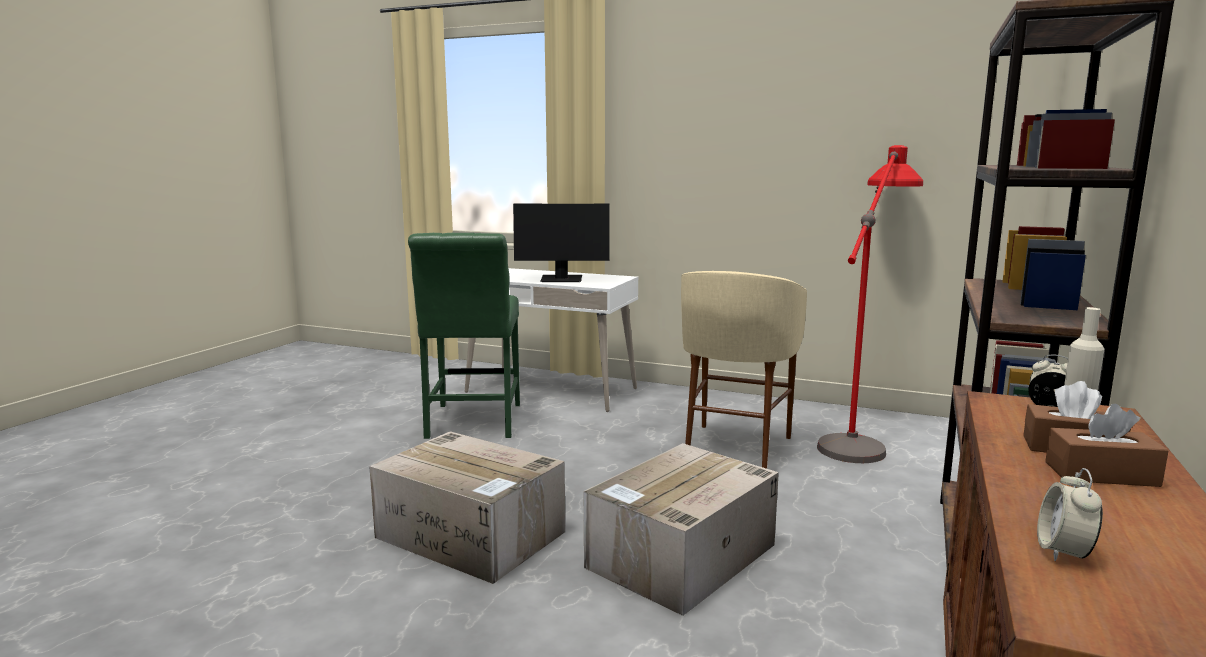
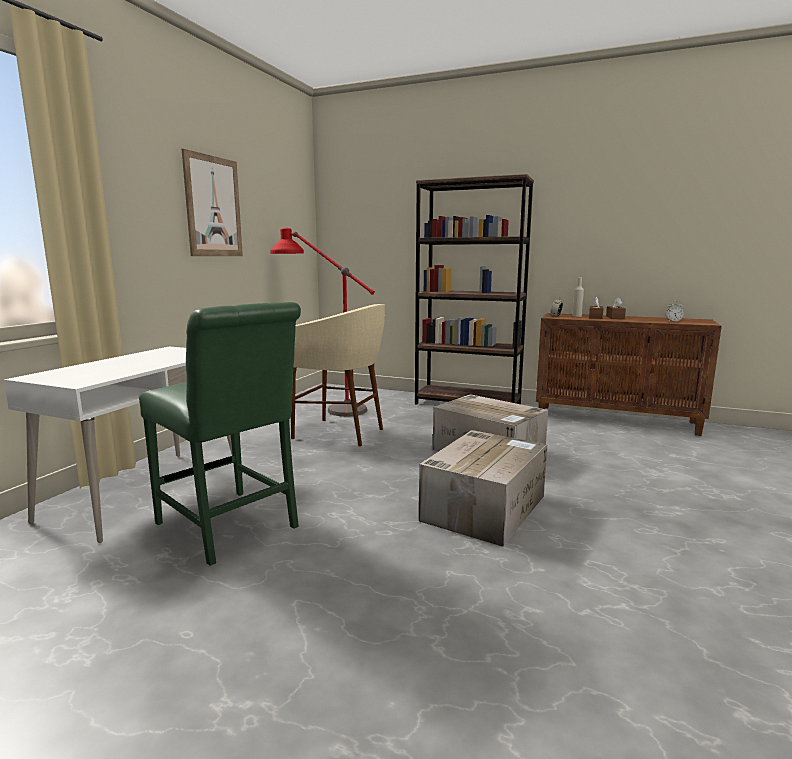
camera: 90 degrees left, 0 degrees up
green chair [408,233,520,439] -> green chair turned 45 degrees clockwise [139,302,301,566]
monitor [513,204,610,282] -> none
none -> picture [182,149,243,256]

